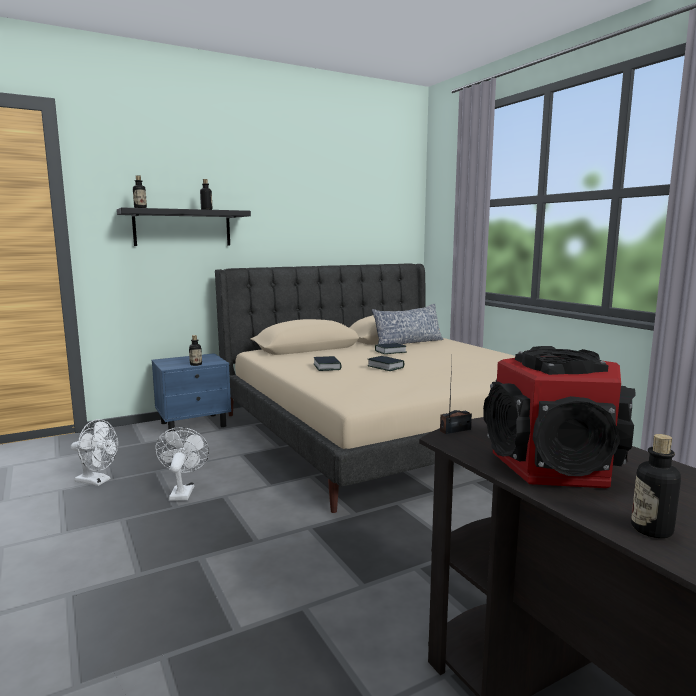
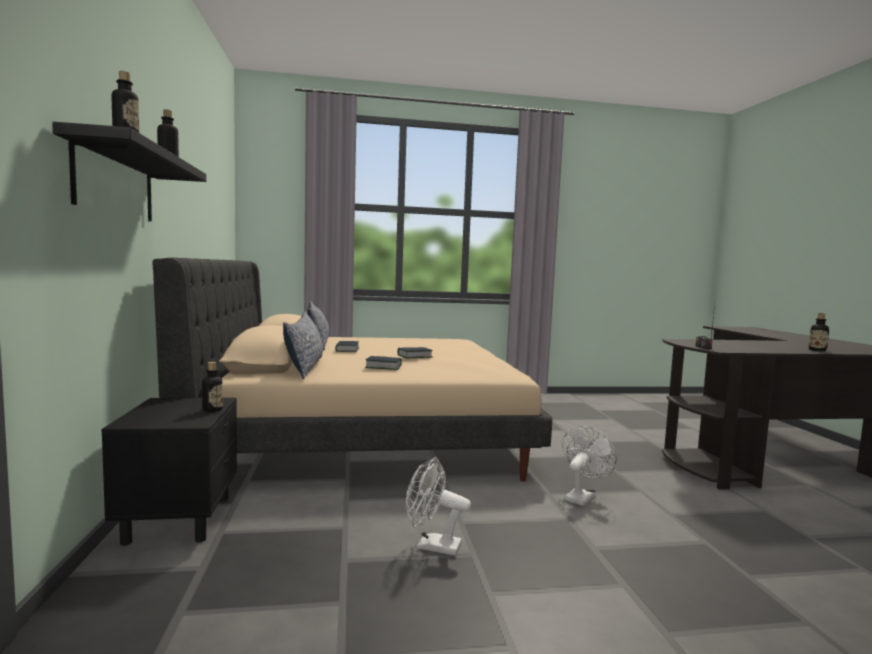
camera: 70 degrees left, 5 degrees down
white fan [71,419,118,486] -> white fan moved to [562,426,617,506]
blue nightstand [152,353,231,432] -> black nightstand [102,398,237,546]
speaker [483,346,636,488] -> none
none -> pillow [283,311,323,379]

